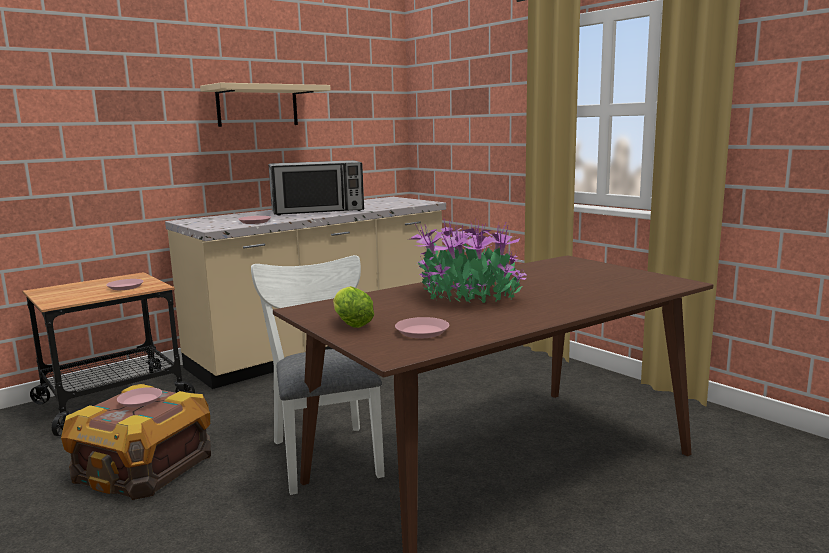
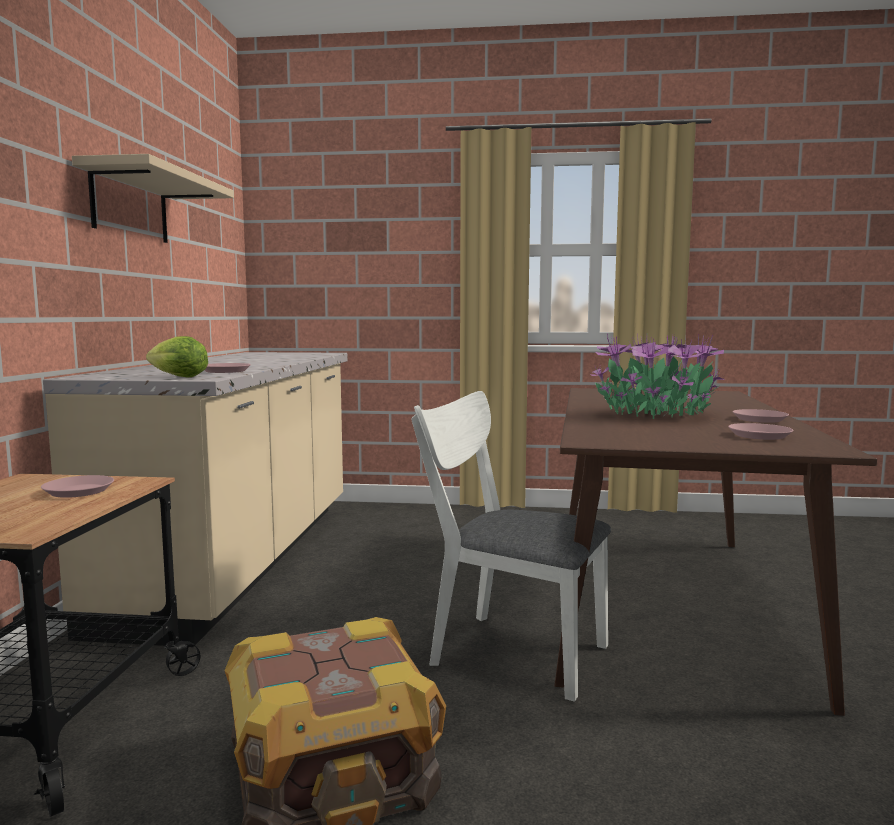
camera: 45 degrees left, 5 degrees down
pink plate [117,387,162,407] -> pink plate moved to [733,409,789,423]
microwave [269,160,364,216] -> none
lettuce [333,286,374,328] -> lettuce moved to [146,336,208,378]

